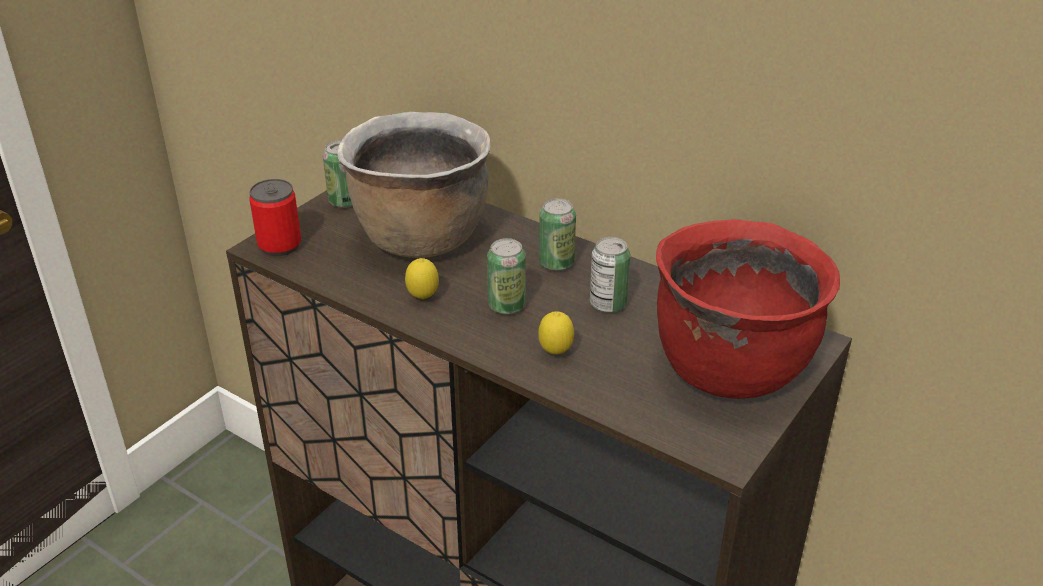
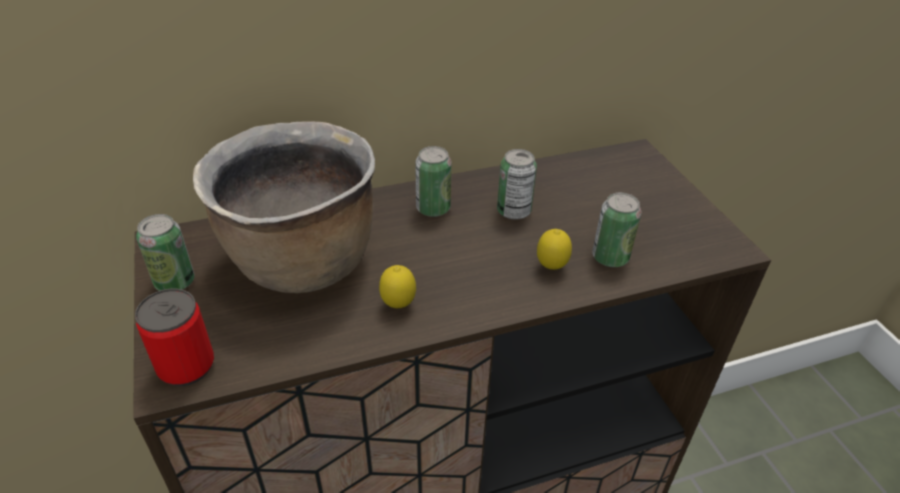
camera: 55 degrees left, 5 degrees up
can [487,238,526,315] -> can moved to [592,192,641,267]
red cooking pot [656,219,840,399] -> none

